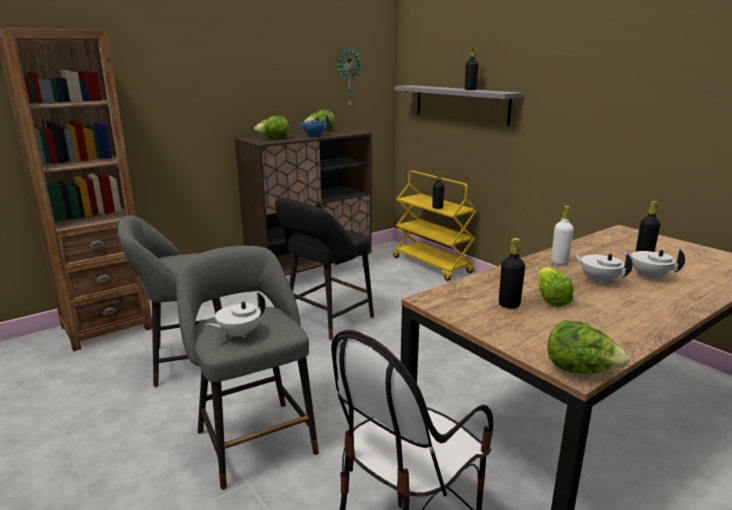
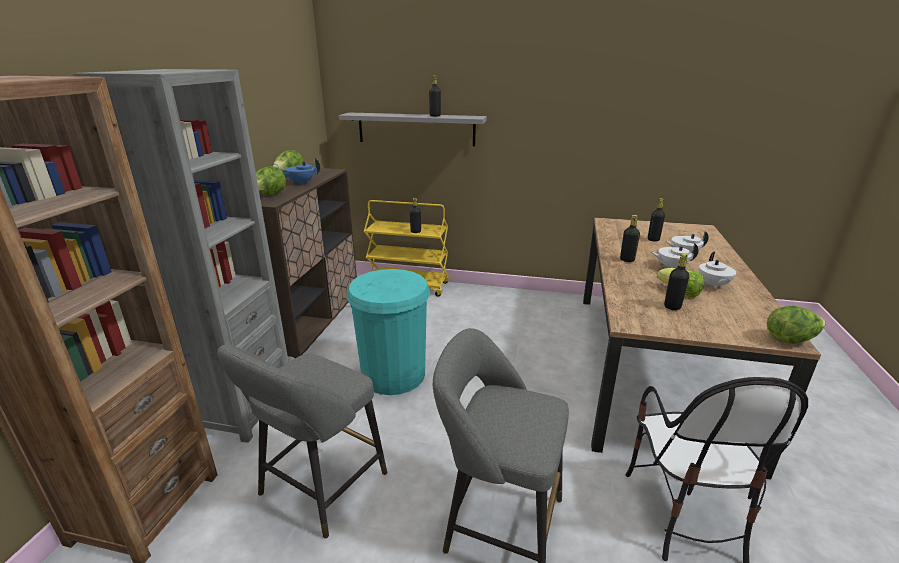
camera: 40 degrees left, 5 degrees up
white teapot [205,293,265,338] -> white teapot moved to [699,252,736,289]
black stool [275,198,374,340] -> turquoise trash can [347,269,430,395]
wall clock [337,48,362,108] -> none
white bottle [551,206,574,265] -> black bottle [620,215,640,262]
none -> grey bookcase [73,69,289,443]

